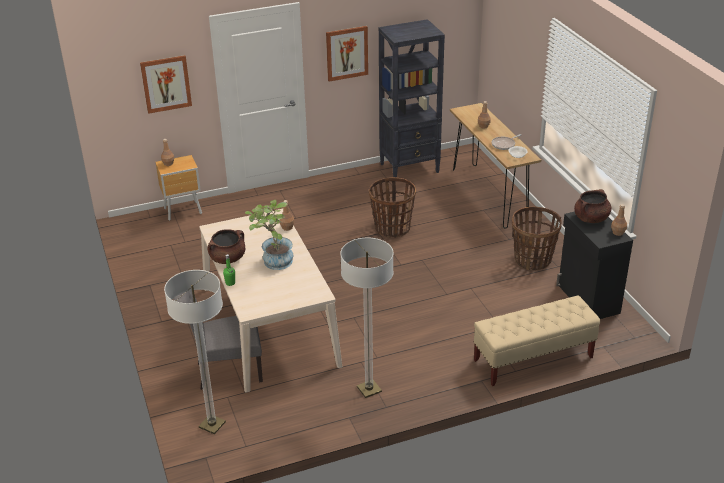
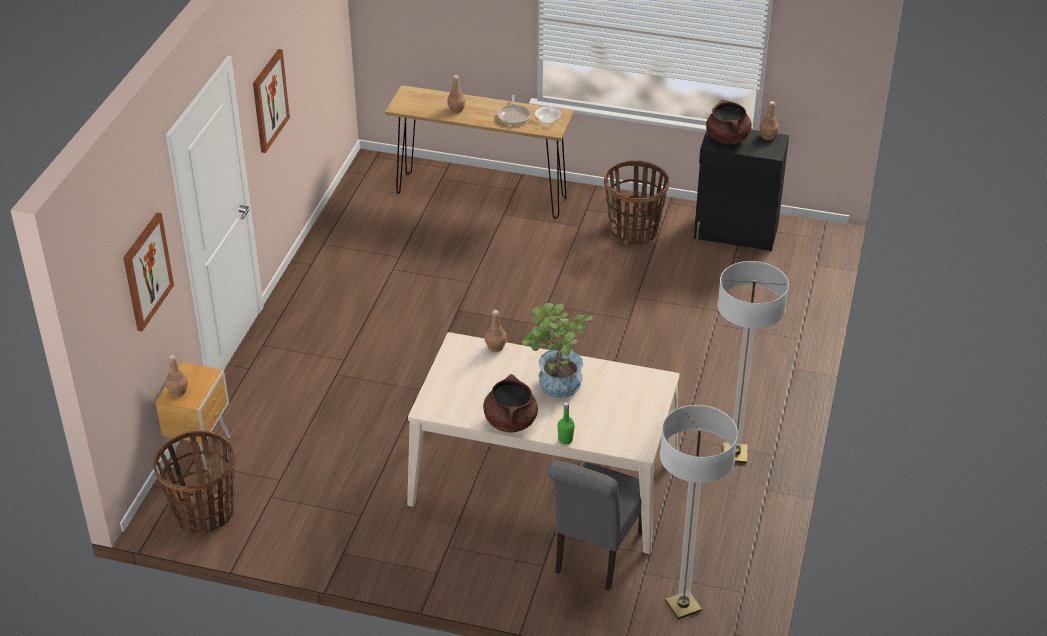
camera: 55 degrees left, 5 degrees up
basket [369,177,416,238] -> basket moved to [153,431,235,534]
black bookcase [379,19,445,182] -> none
beige bench [474,295,600,386] -> none

